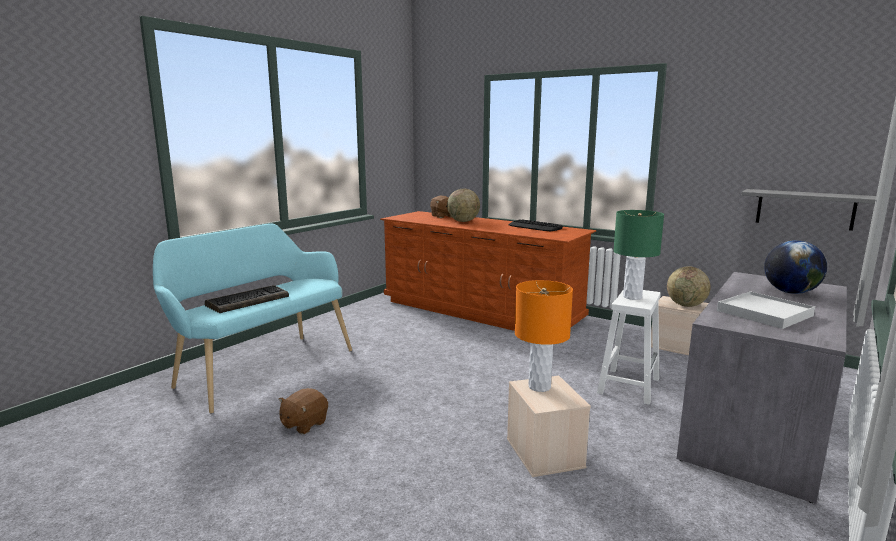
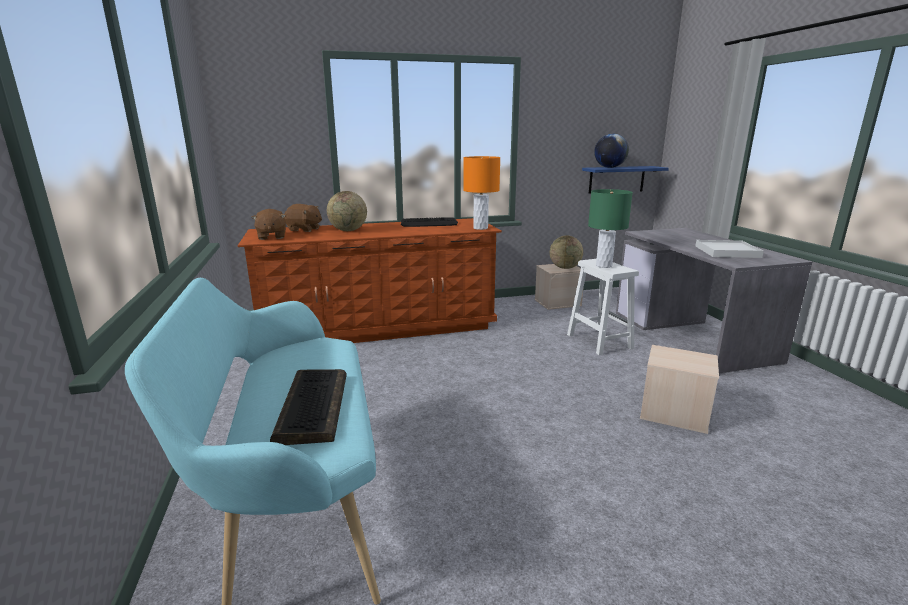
camera: 50 degrees left, 5 degrees up
brown plush toy [279,388,328,434] -> brown plush toy moved to [251,209,286,240]
orange table lamp [515,280,573,392] -> orange table lamp moved to [463,156,500,230]
grey shelf [741,189,876,231] -> blue shelf [582,166,669,194]
globe [764,240,827,294] -> globe moved to [594,134,629,168]

